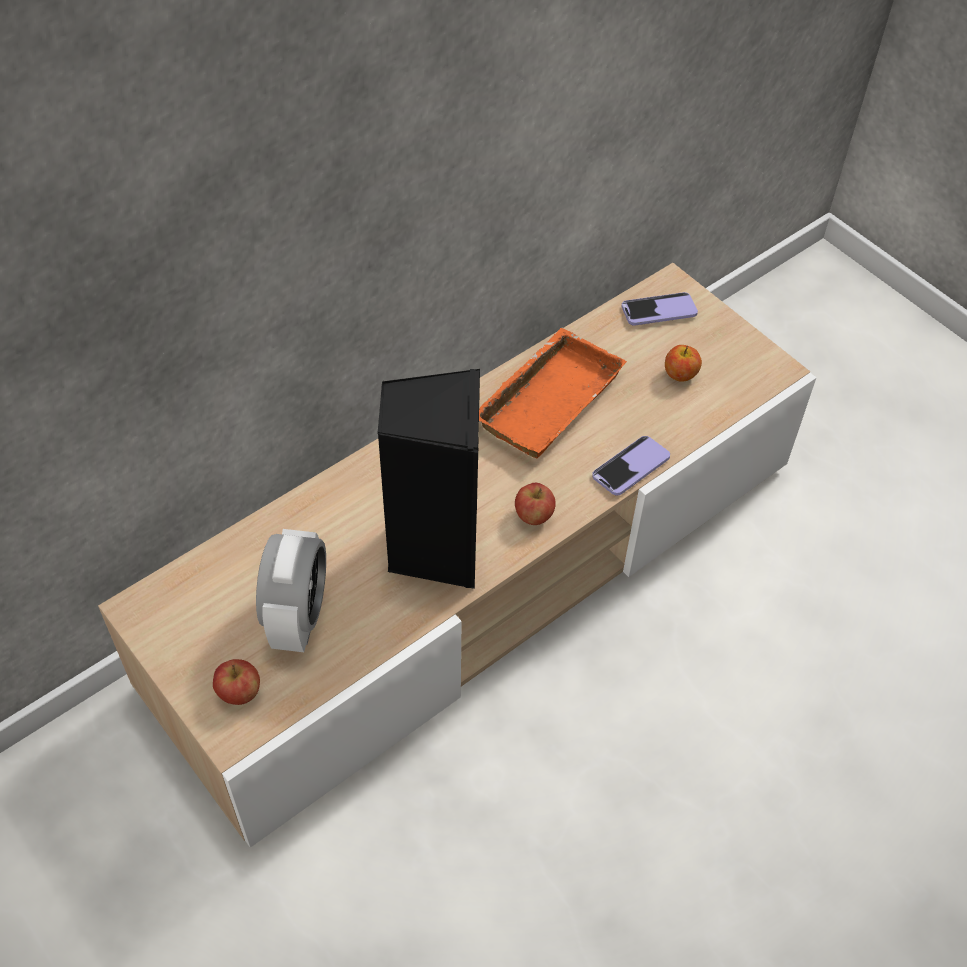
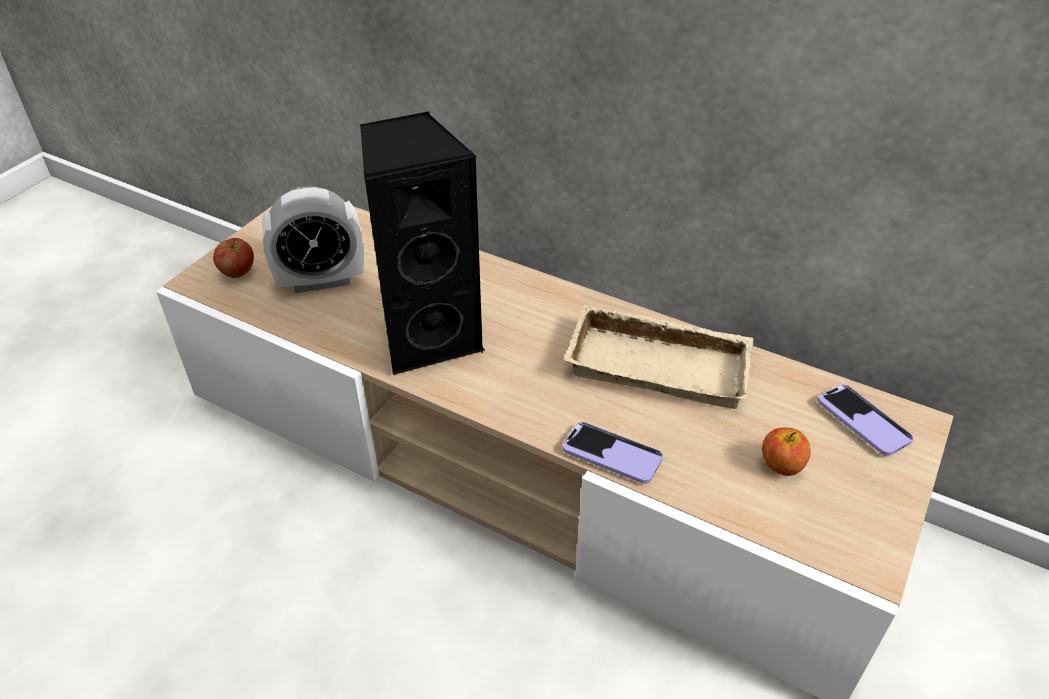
camera: 70 degrees right, 10 degrees down
orange tray [479,328,627,458] -> beige tray [565,304,754,409]
apple [515,483,556,525] -> none

